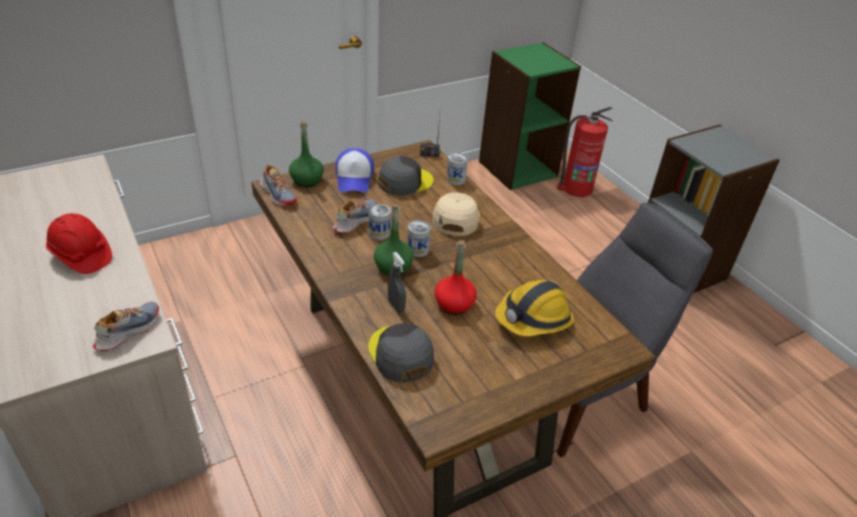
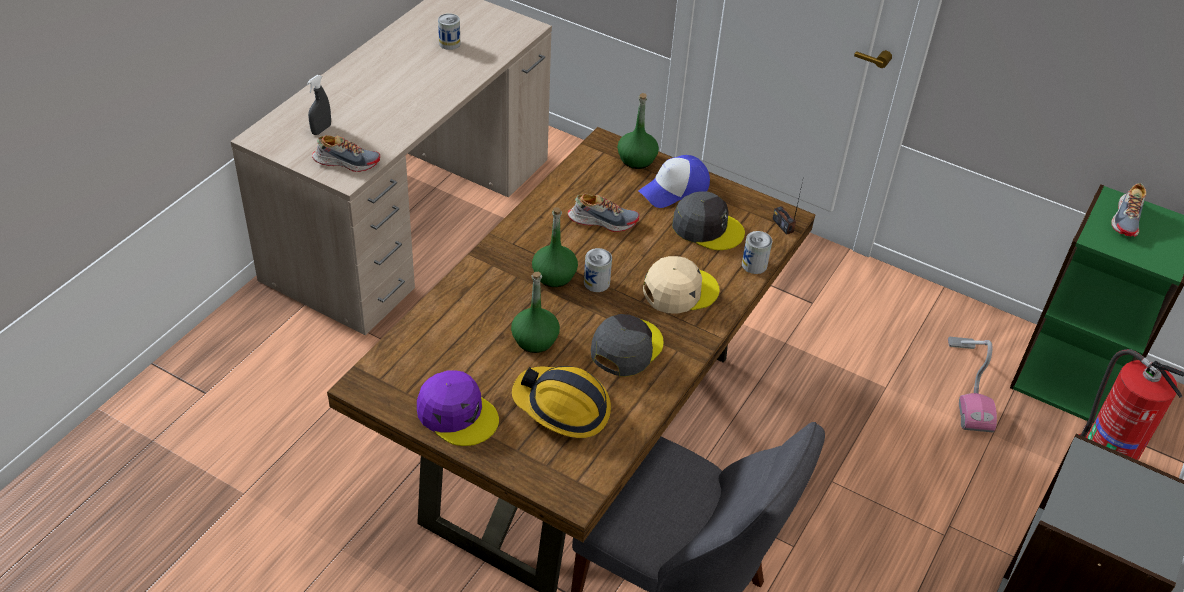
camera: 60 degrees right, 5 degrees up
red hard hat [46,213,112,274] -> none
shoe [260,165,297,206] -> shoe moved to [1111,183,1146,237]
grey cap [368,323,434,383] -> grey cap moved to [591,314,663,377]
can [369,204,391,240] -> can moved to [438,13,460,50]
grey spray bottle [388,252,406,313] -> grey spray bottle moved to [307,75,331,135]
red bottle [435,240,477,315] -> green bottle [511,272,560,353]
none -> purple cap [417,370,499,446]
none -> vacuum cleaner [948,337,997,433]

